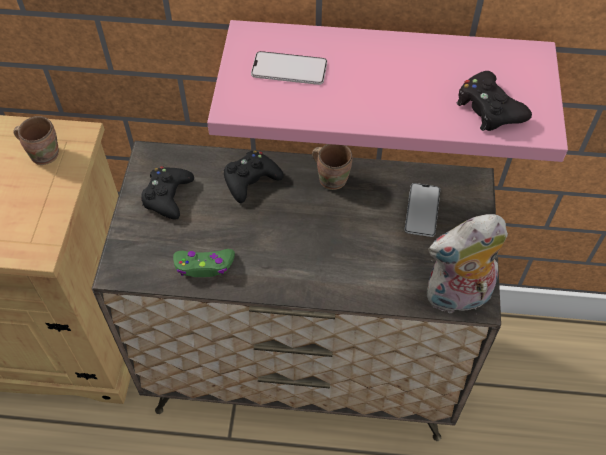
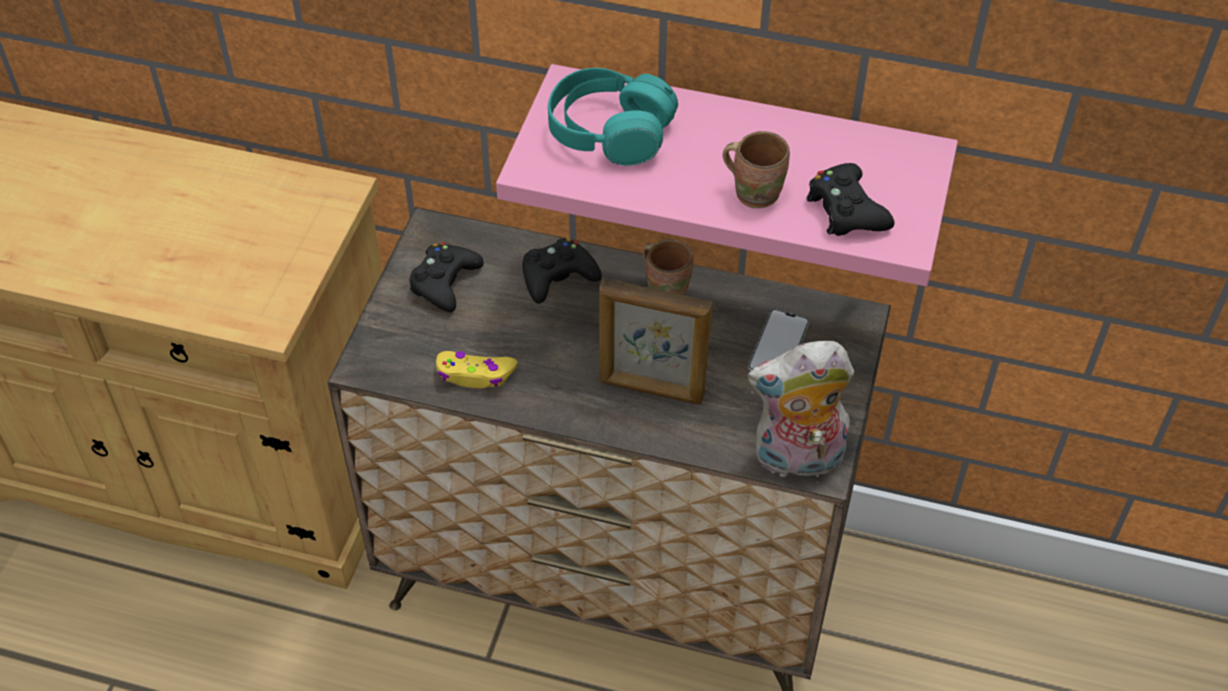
camera: 10 degrees right, 5 degrees down
brown mug [13,116,59,165] -> brown mug moved to [723,131,790,208]
green game controller [173,249,235,277] -> yellow game controller [436,351,517,388]
phone [251,51,327,85] -> turquoise headphones [548,68,678,166]
none -> picture frame [599,278,712,405]

